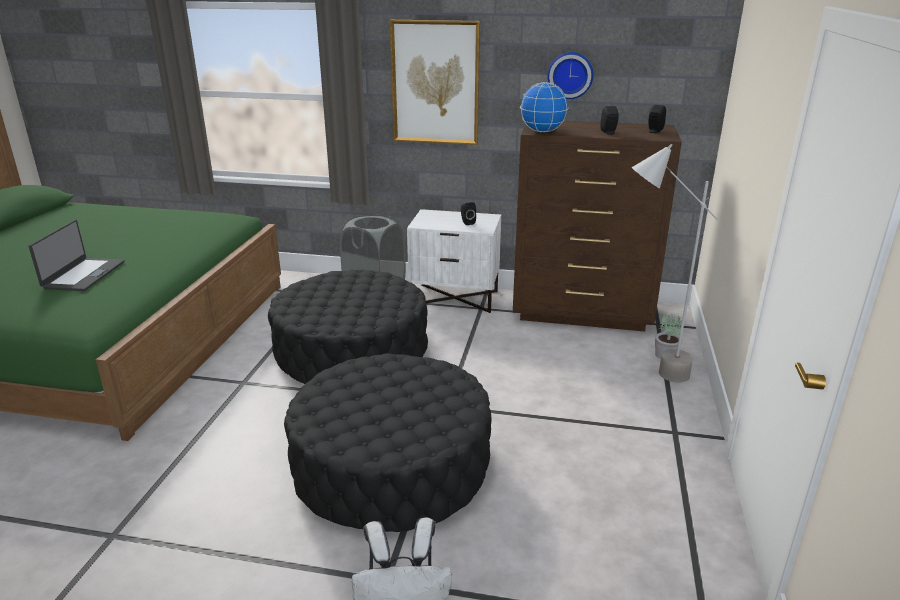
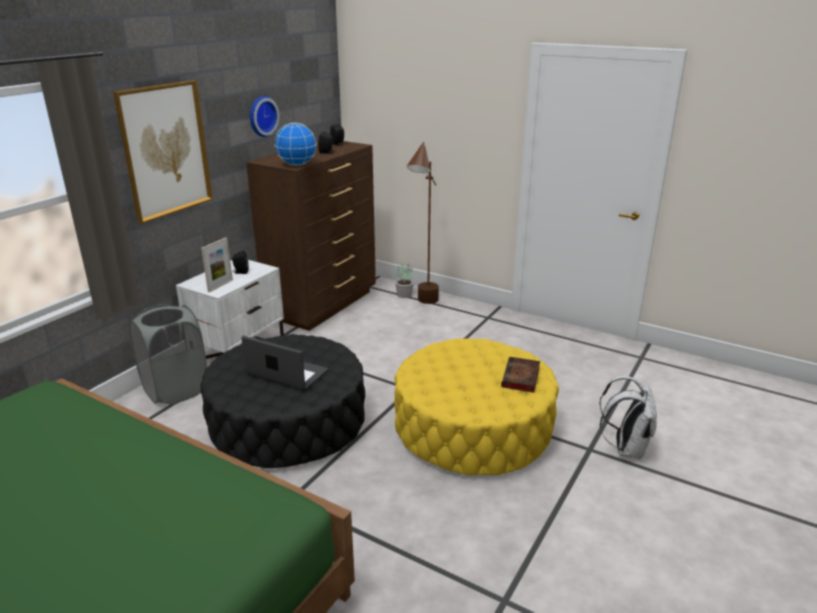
camera: 70 degrees left, 0 degrees up
laptop [29,220,125,291] -> laptop moved to [241,336,328,390]
black ottoman [284,353,491,532] -> yellow ottoman [394,338,559,475]
grey floor lamp [632,144,718,383] -> brown floor lamp [406,142,439,304]
none -> picture frame [201,237,233,292]
none -> book [501,357,540,393]

